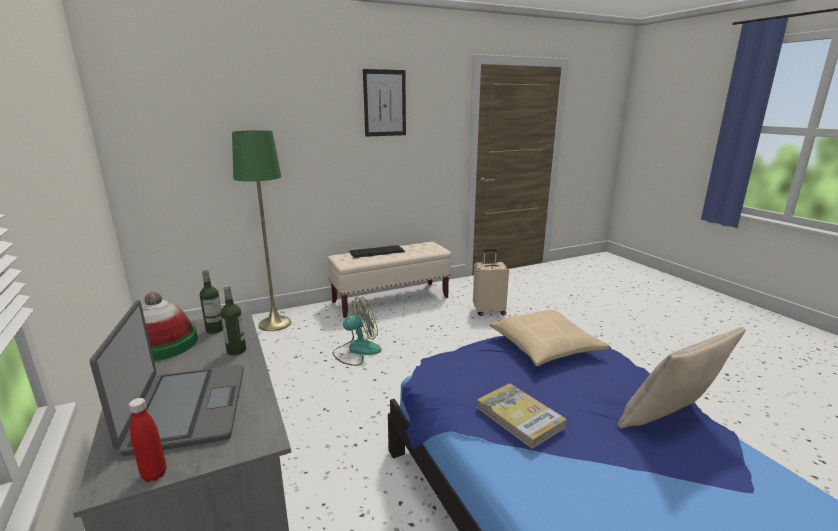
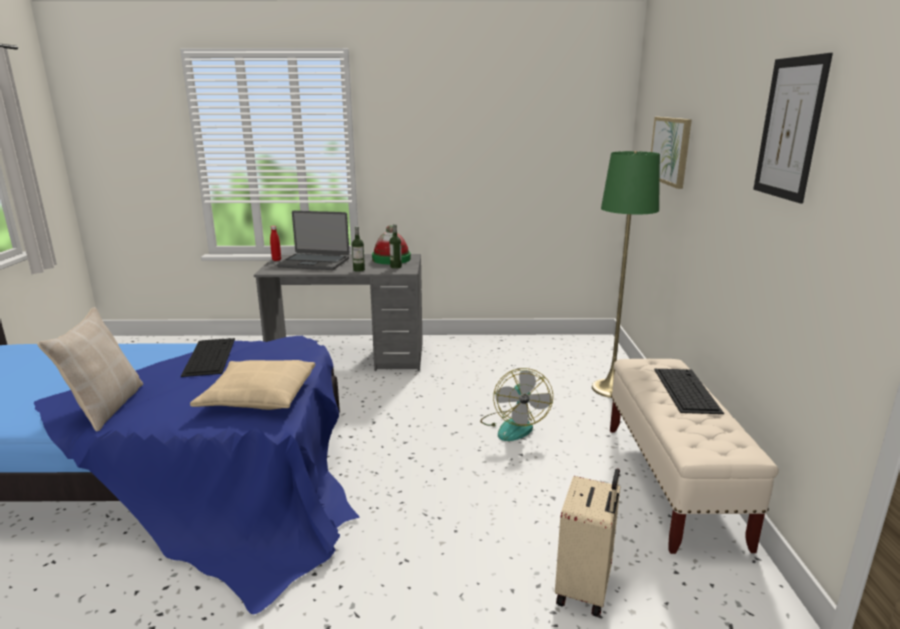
camera: 115 degrees right, 0 degrees up
book [477,383,566,449] -> keyboard [181,338,235,377]
none -> picture [651,117,692,189]

